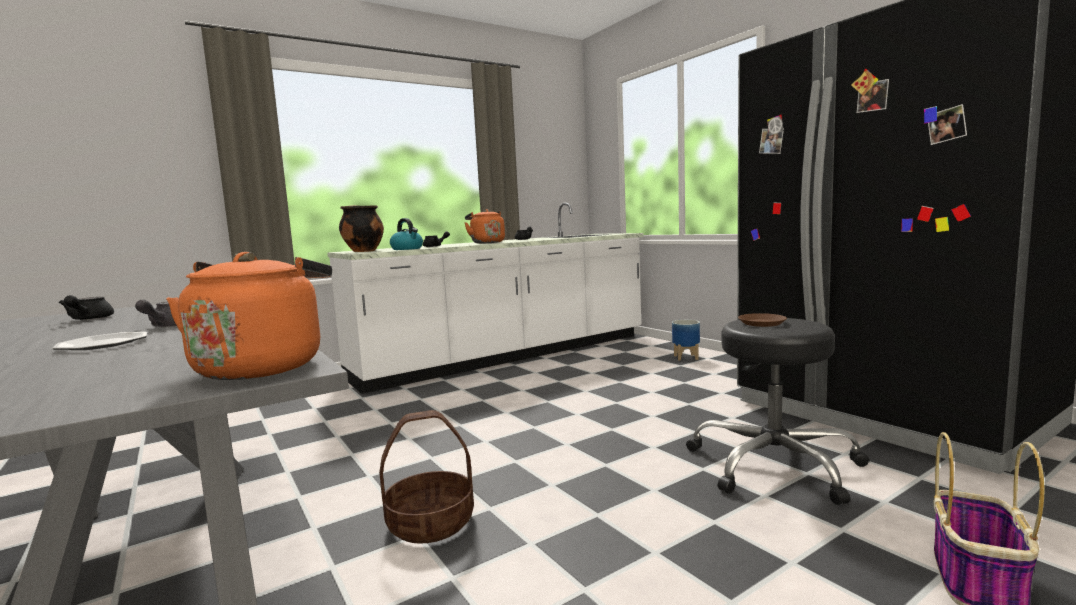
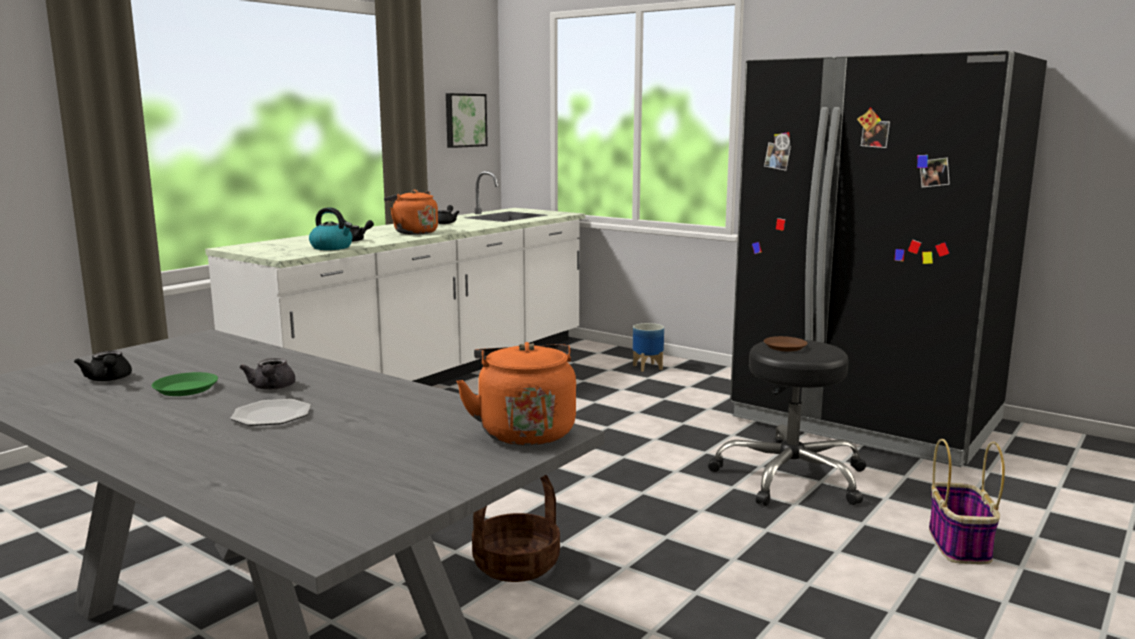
camera: 20 degrees left, 5 degrees up
cooking pot [339,205,384,252] -> none
none -> green plate [152,372,218,396]
none -> picture [446,93,488,148]

